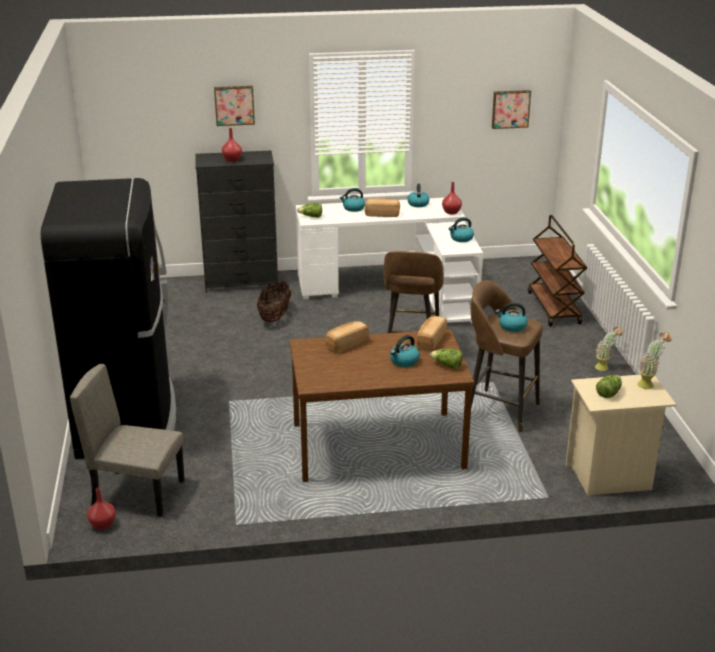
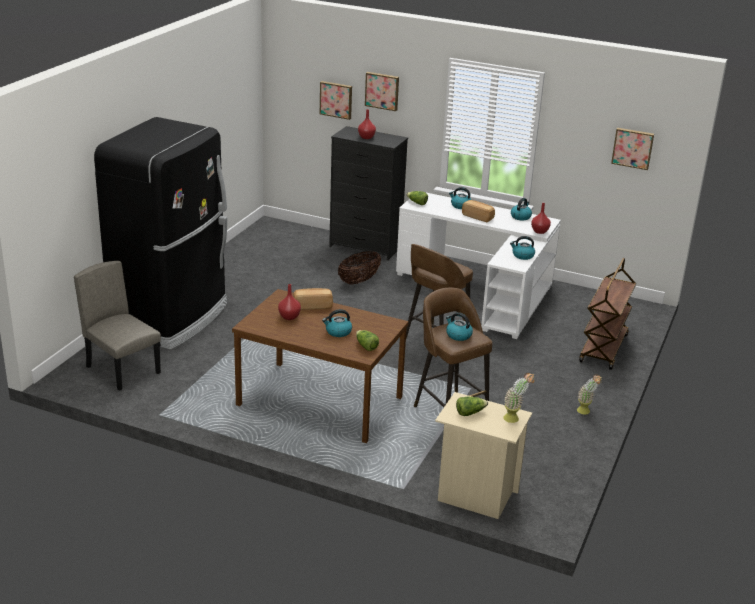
camera: 30 degrees right, 0 degrees up
red vase [87,488,116,530] -> red vase moved to [278,284,301,320]
bread [417,316,447,351] -> none
none -> picture [320,81,352,120]

